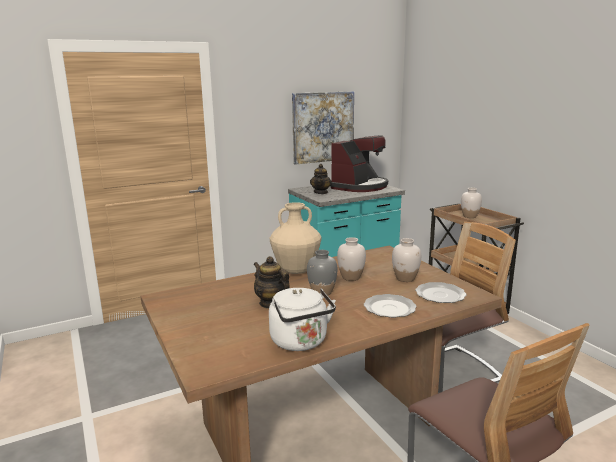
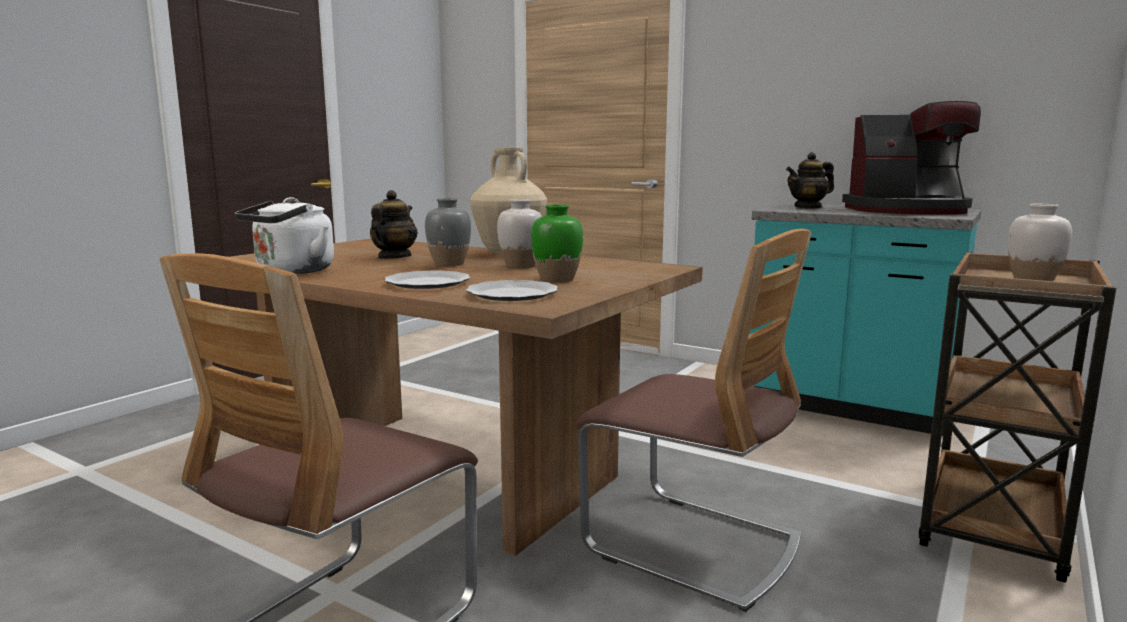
camera: 60 degrees right, 5 degrees down
picture [292,91,354,165] -> none
white vase [392,238,421,282] -> green vase [531,204,583,283]

